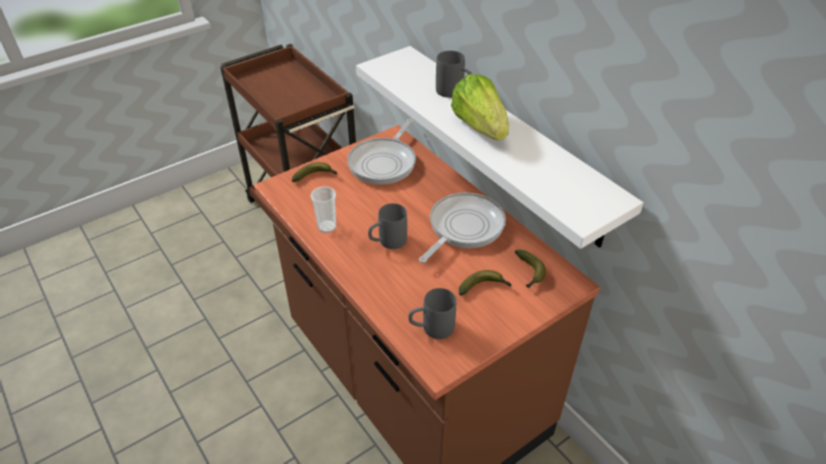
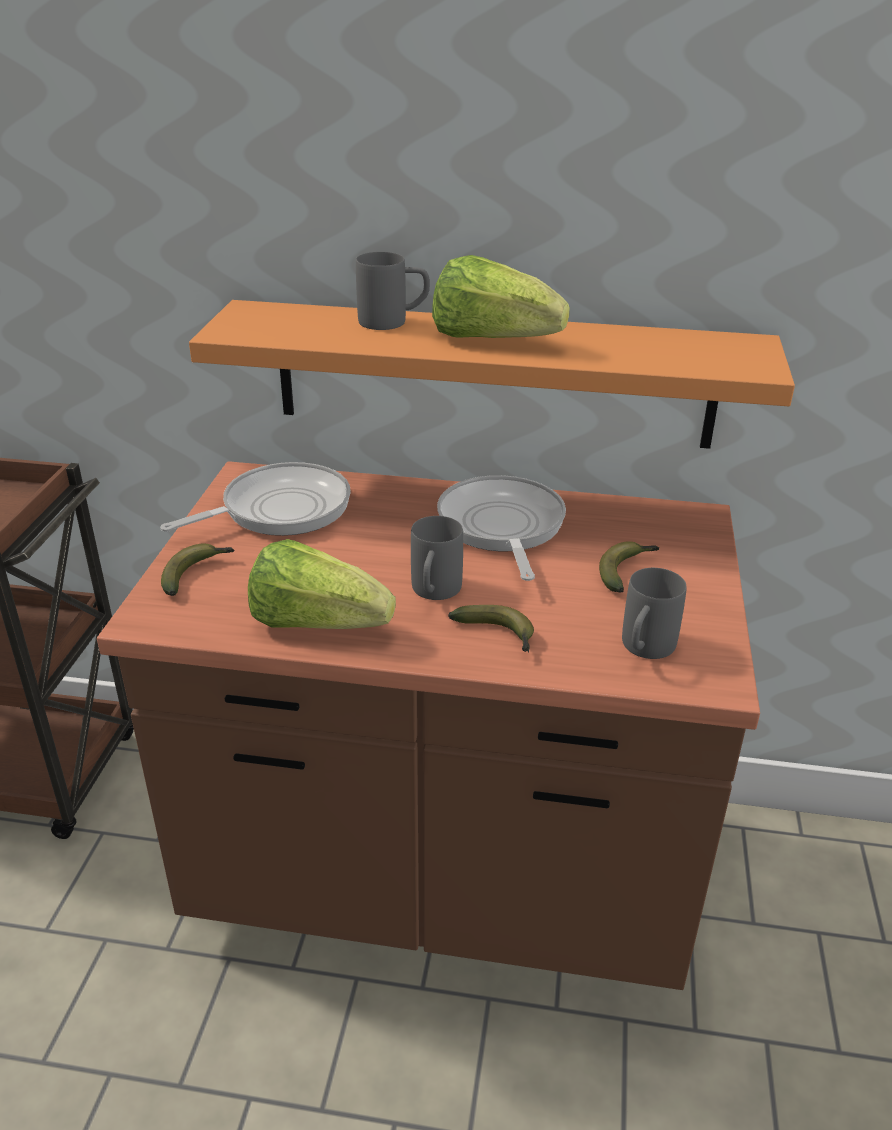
camera: 45 degrees left, 10 degrees down
cup [311,186,337,233] -> lettuce [248,539,396,629]
frying pan [347,119,416,185] -> frying pan turned 105 degrees counterclockwise [160,462,351,536]
white shelf [356,46,644,249] -> orange shelf [189,300,795,449]
banana [515,250,546,288] -> banana moved to [448,605,534,653]

